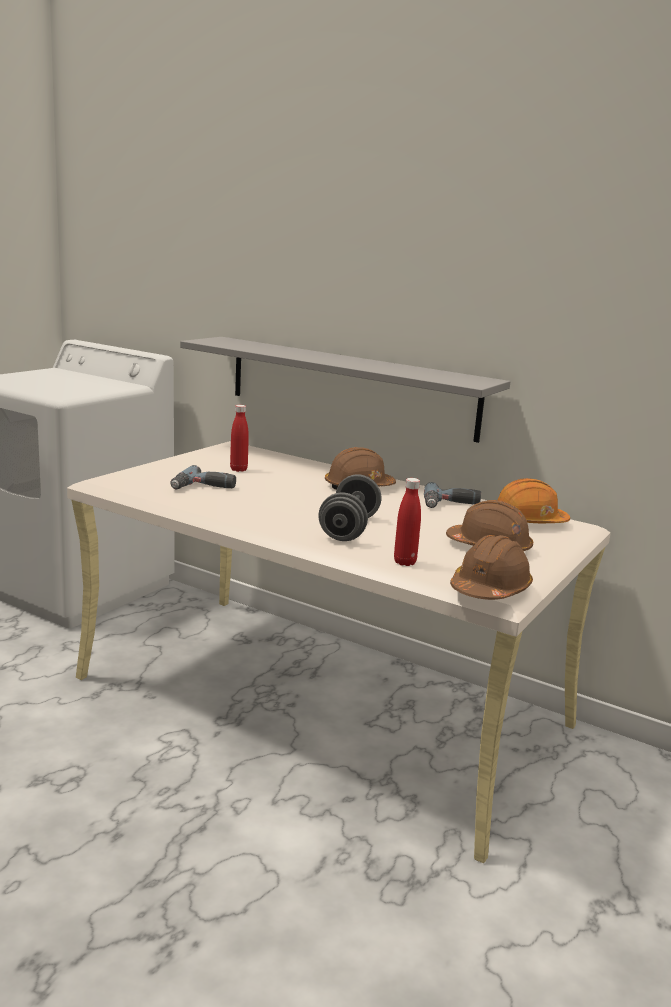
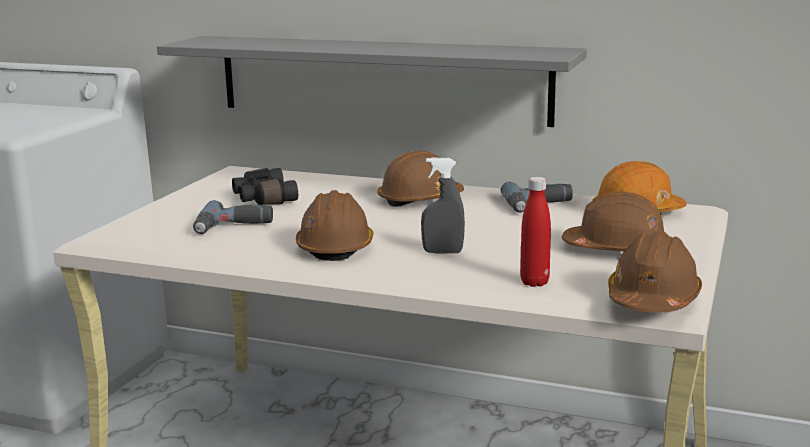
camera: 10 degrees left, 0 degrees up
red bottle [230,405,249,472] -> black binoculars [232,168,298,205]
grey dumbbell [318,474,381,541] -> grey spray bottle [421,157,465,253]
none -> brown hard hat [296,190,373,261]

